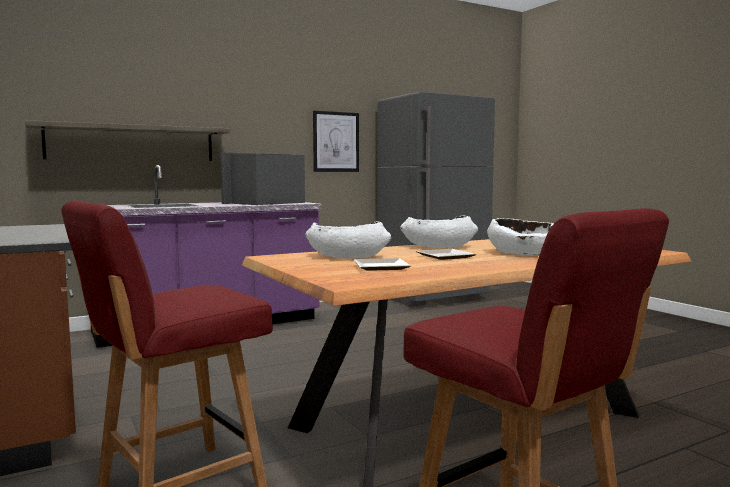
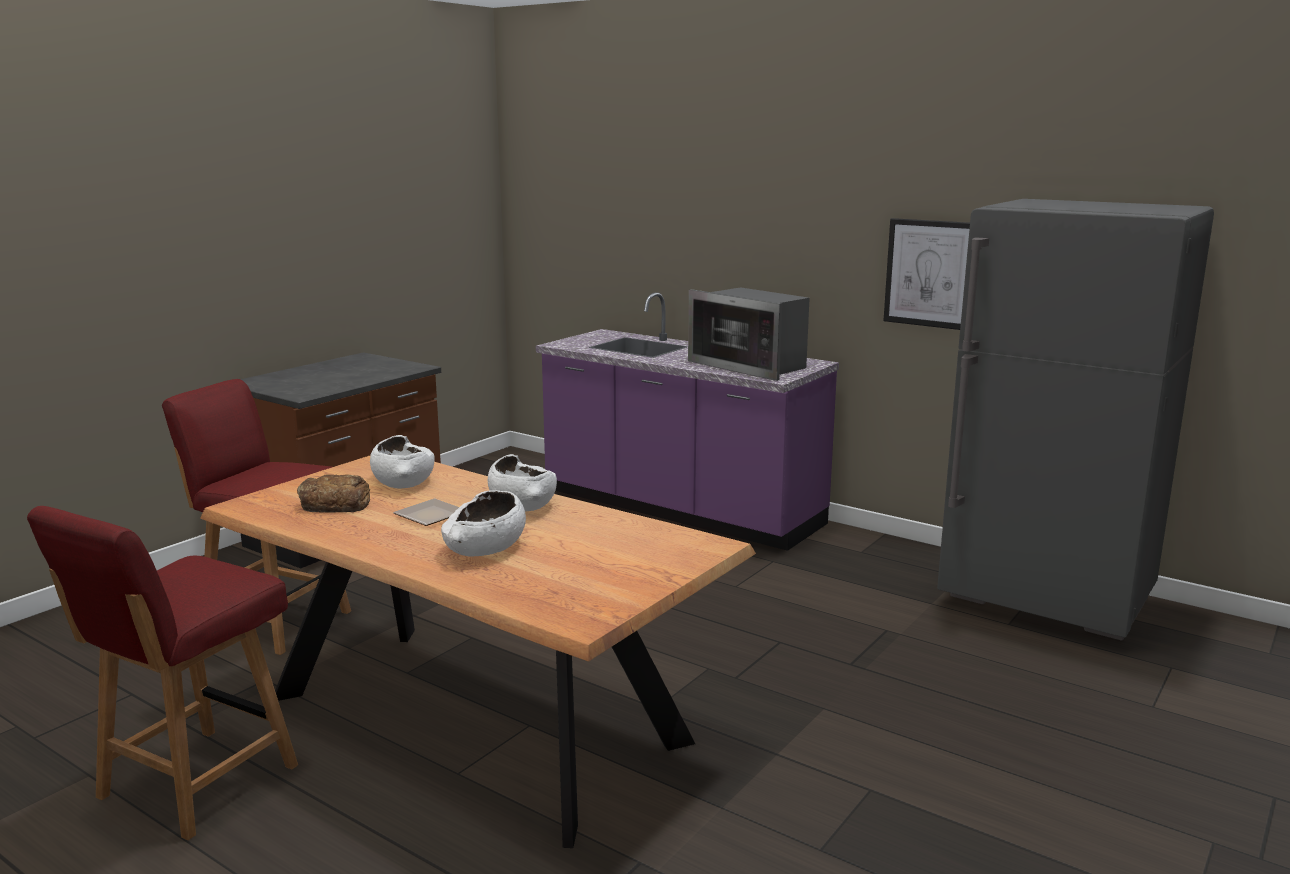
camera: 65 degrees right, 10 degrees up
shelf [25,120,231,161] -> none
microwave [220,152,305,205] -> microwave turned 150 degrees counterclockwise [688,287,810,381]
plate [354,258,411,271] -> bread [297,474,370,513]

